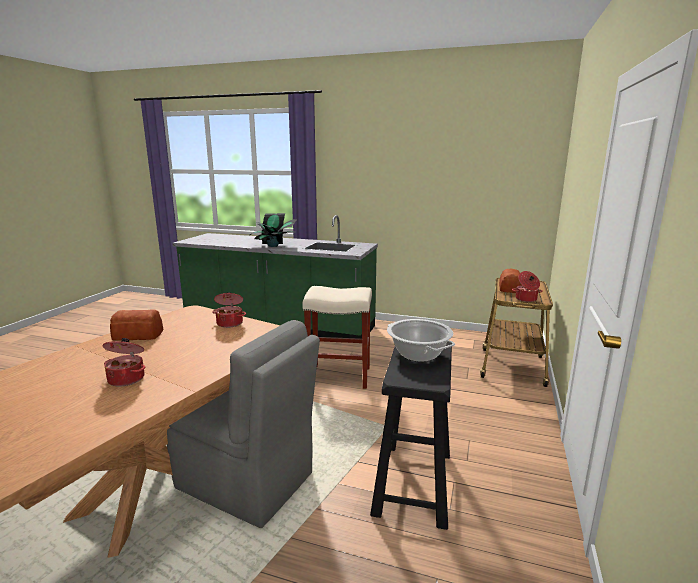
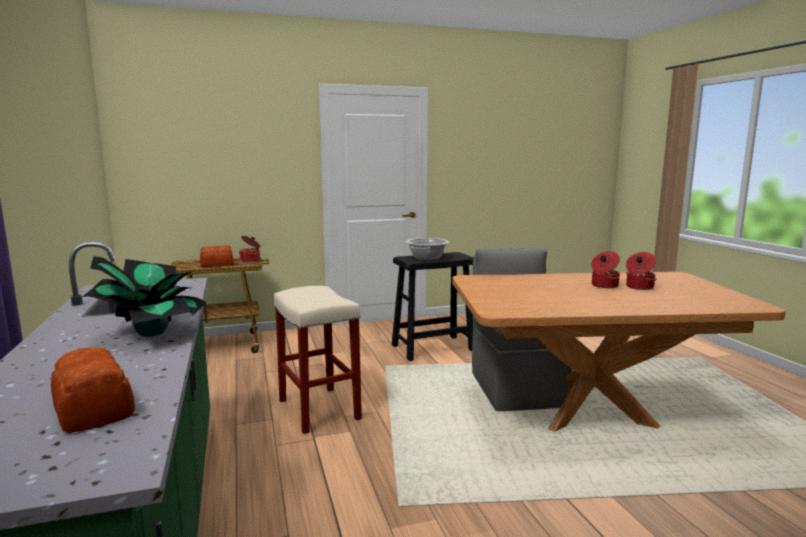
camera: 125 degrees left, 5 degrees down
bread [110,309,163,340] -> bread moved to [51,347,135,433]
cooking pot [212,292,246,328] -> cooking pot moved to [626,252,656,290]

